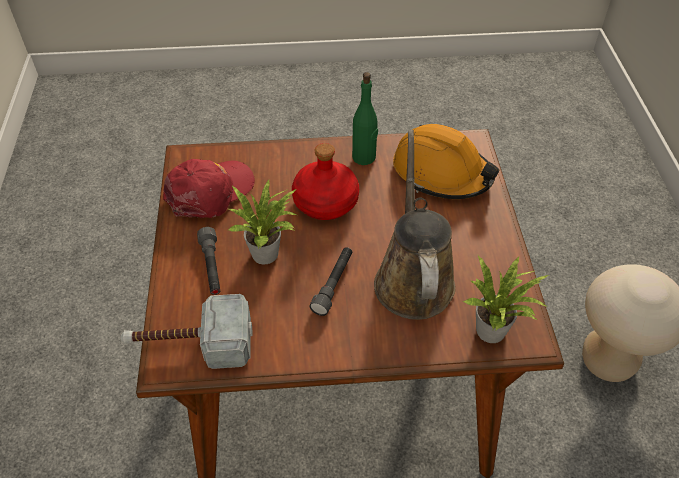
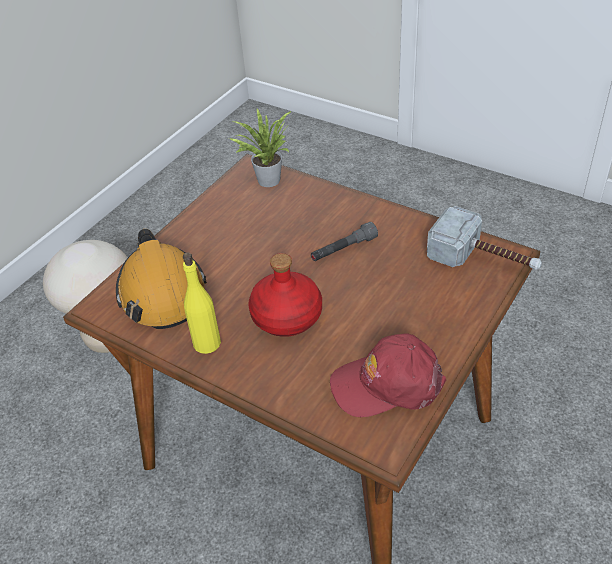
camera: 140 degrees left, 5 degrees down
grey flashlight [197,227,220,295] -> none
potted plant [227,180,297,264] -> none
green bottle [352,72,378,165] -> yellow bottle [183,252,221,354]
brown watering can [374,130,456,320] -> none

